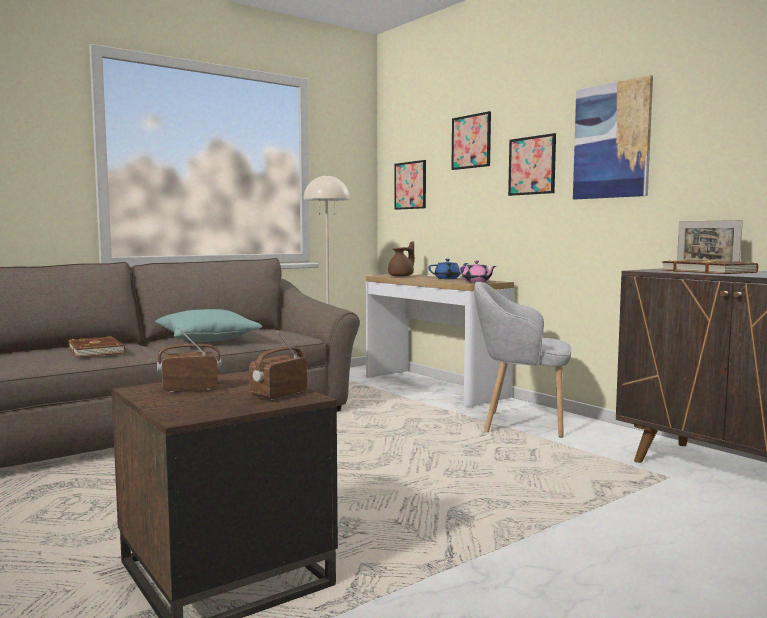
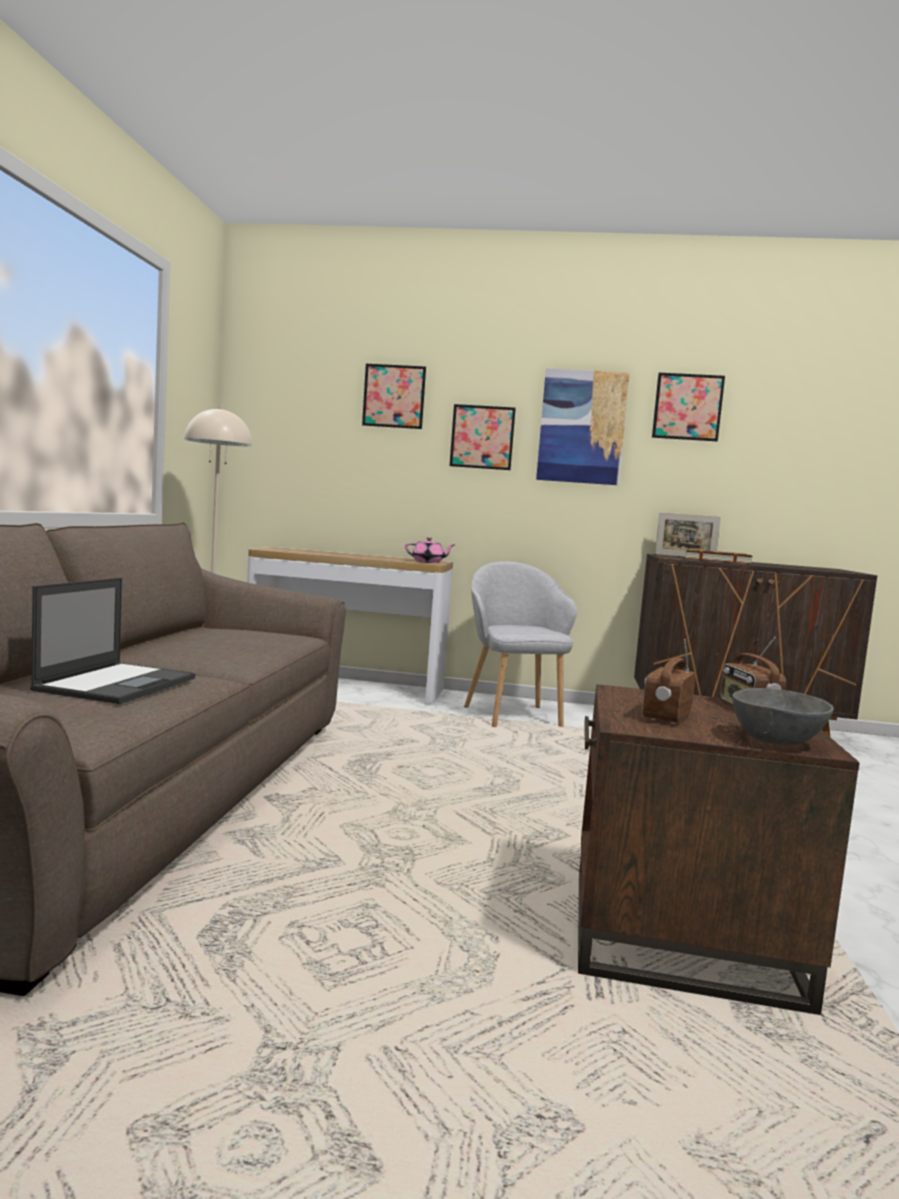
camera: 45 degrees left, 0 degrees up
brown book [68,336,126,358] -> laptop [30,578,195,704]
turquoise pillow [155,309,262,342] -> none
brown teapot [388,241,415,277] -> none
picture [394,160,426,210] -> picture moved to [652,373,725,441]
blue teapot [428,259,468,279] -> none
grey armchair [474,282,571,438] -> grey armchair turned 105 degrees clockwise [464,561,577,727]
none -> grey bowl [732,688,834,746]

